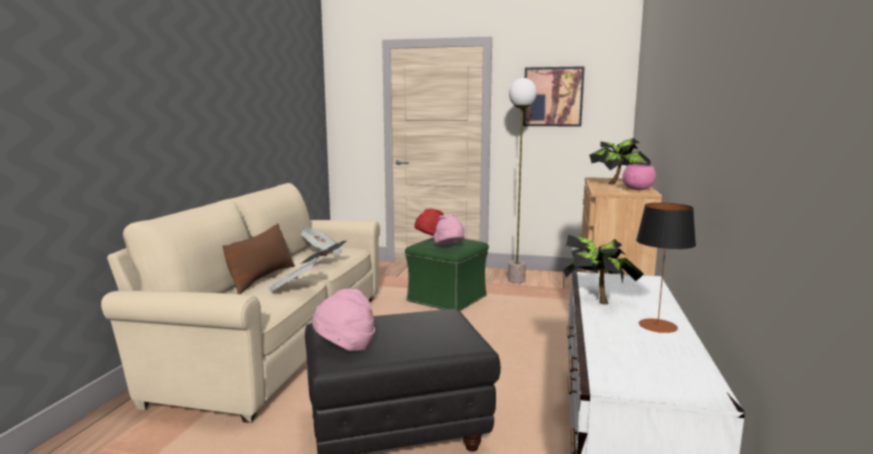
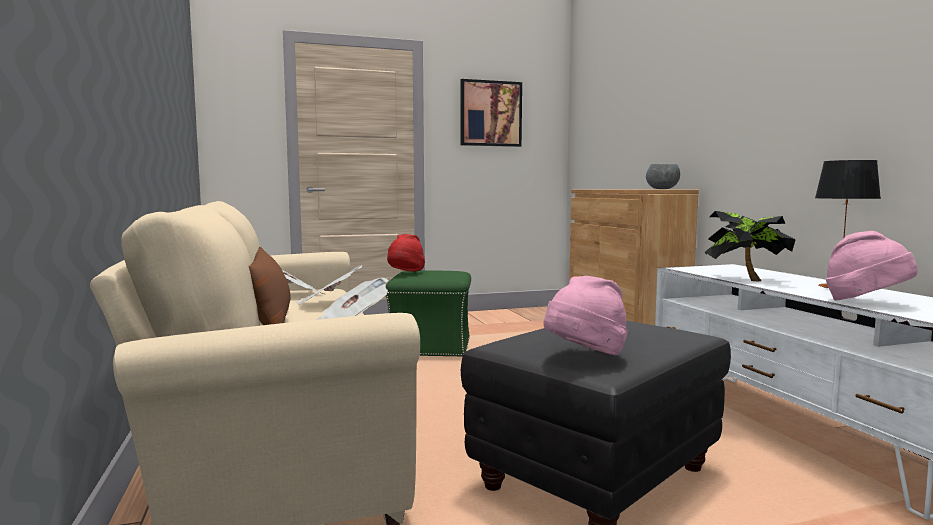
camera: 30 degrees left, 5 degrees down
pink hat [434,215,465,245] -> pink hat moved to [826,231,918,300]
floor lamp [508,78,537,283] -> none
potted plant [589,138,651,184] -> none
pink bowl [622,165,656,190] -> grey bowl [646,164,680,189]

